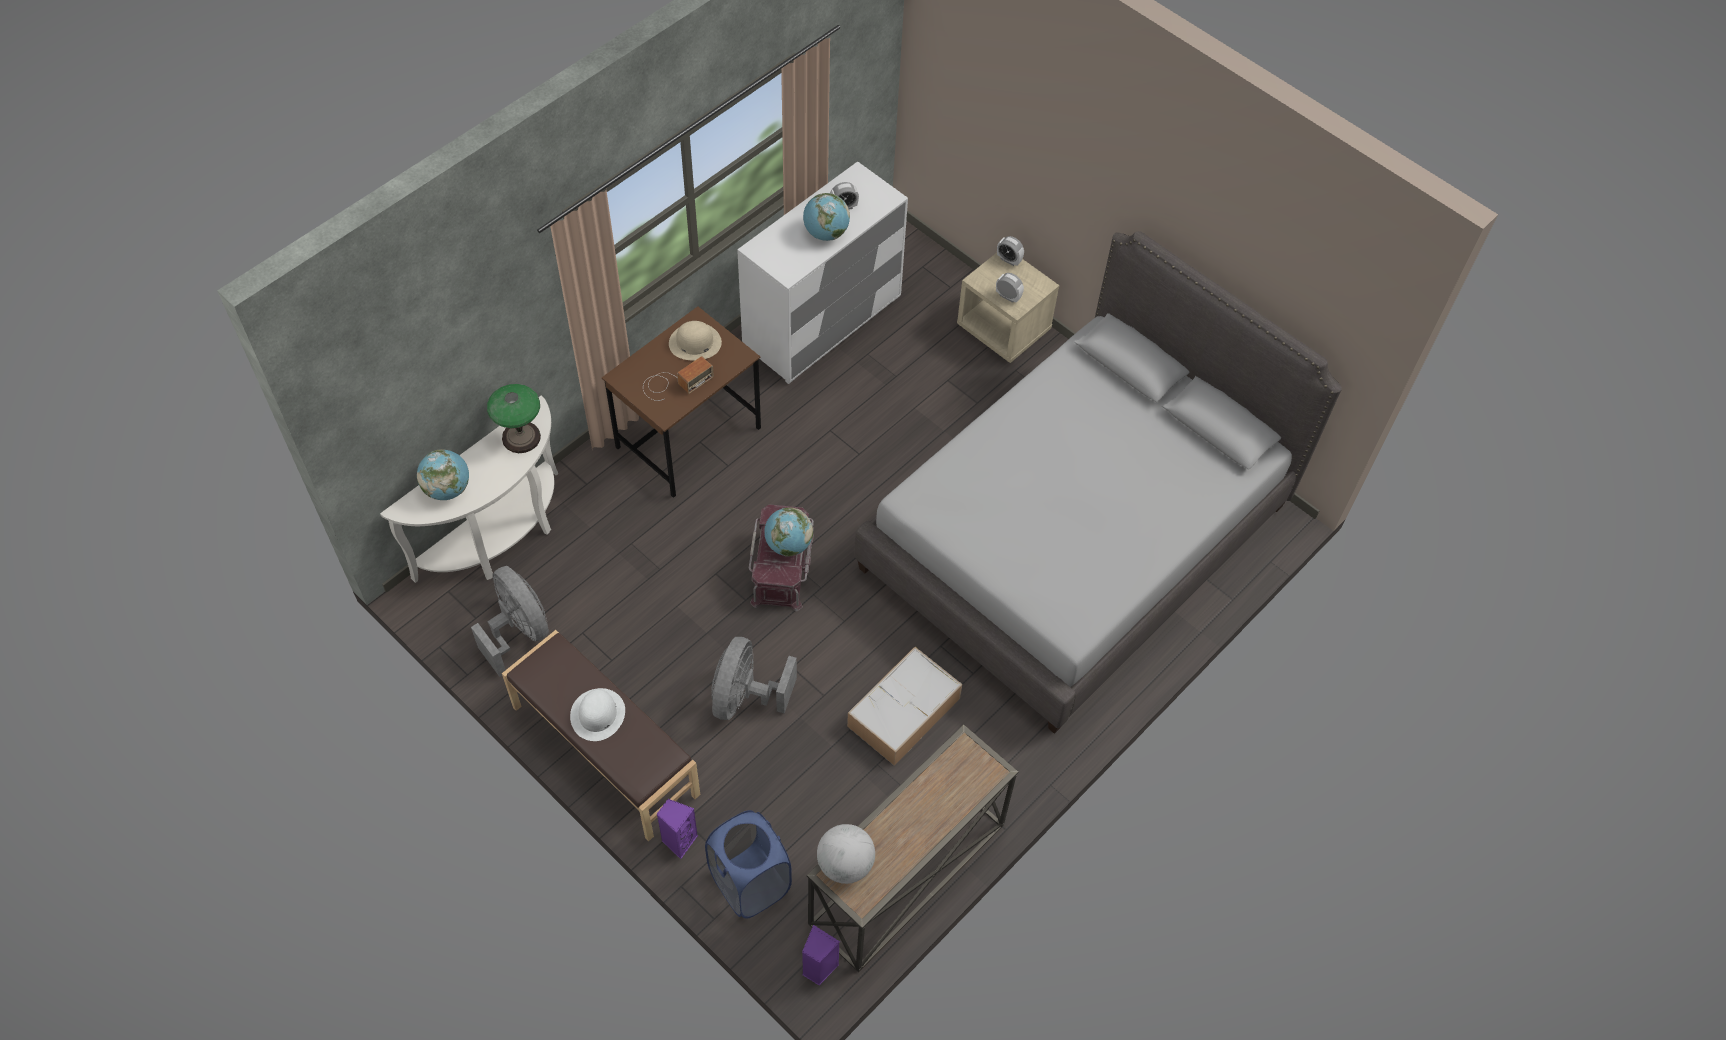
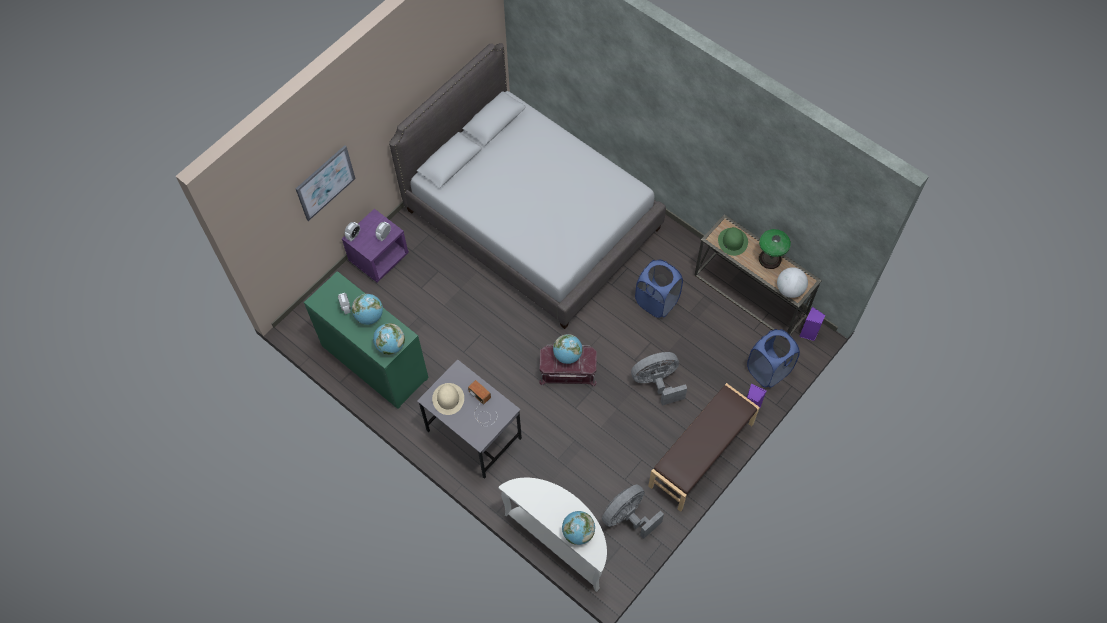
camera: 90 degrees left, 5 degrees up
table lamp [487,384,541,453] -> table lamp moved to [759,229,791,269]
white hat [570,688,625,741] -> none
brown desk [602,306,761,498] -> grey desk [417,359,522,479]
grey fan [711,637,797,720] -> grey fan turned 150 degrees clockwise [631,352,687,406]
white dresser [737,161,908,384] -> green dresser [304,271,428,409]
storage box [847,647,962,766] -> blue laundry basket [635,259,683,318]
beige nightstand [957,253,1059,363] -> purple nightstand [342,209,409,283]
none -> picture [296,145,355,221]
none -> globe [373,323,405,355]
none -> green hat [718,227,748,256]

